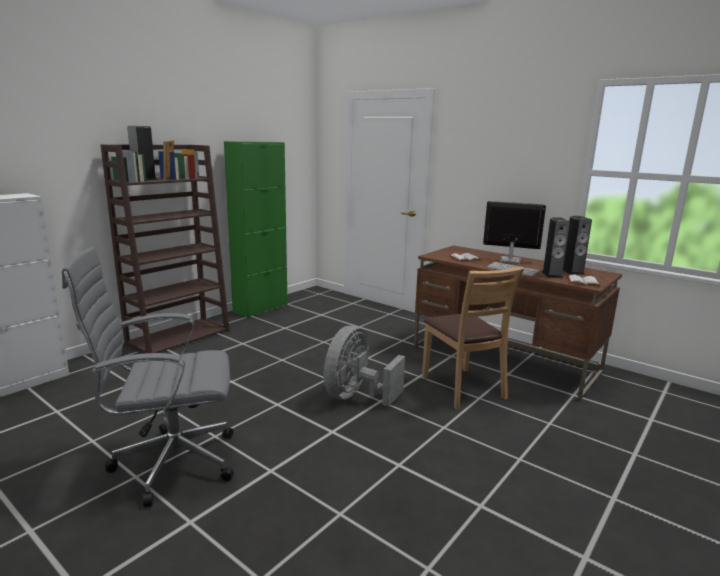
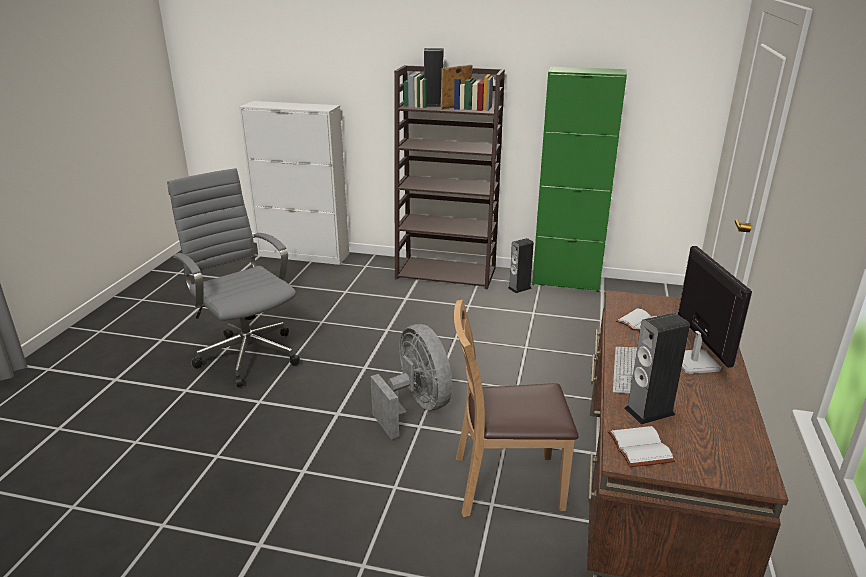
camera: 65 degrees right, 10 degrees up
grey fan [324,325,405,406] -> grey fan turned 60 degrees clockwise [371,324,452,439]
brown chair [422,266,524,409] -> brown chair turned 45 degrees clockwise [454,300,579,517]
speaker [563,216,592,275] -> speaker moved to [508,238,534,293]

